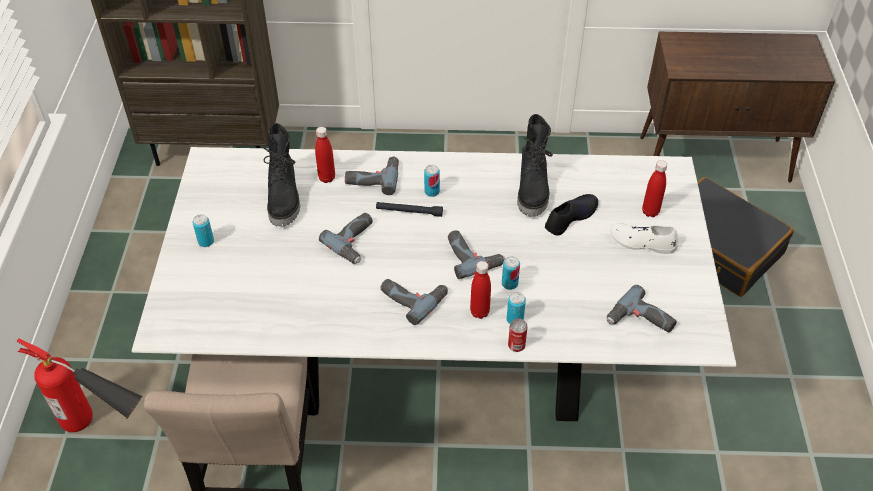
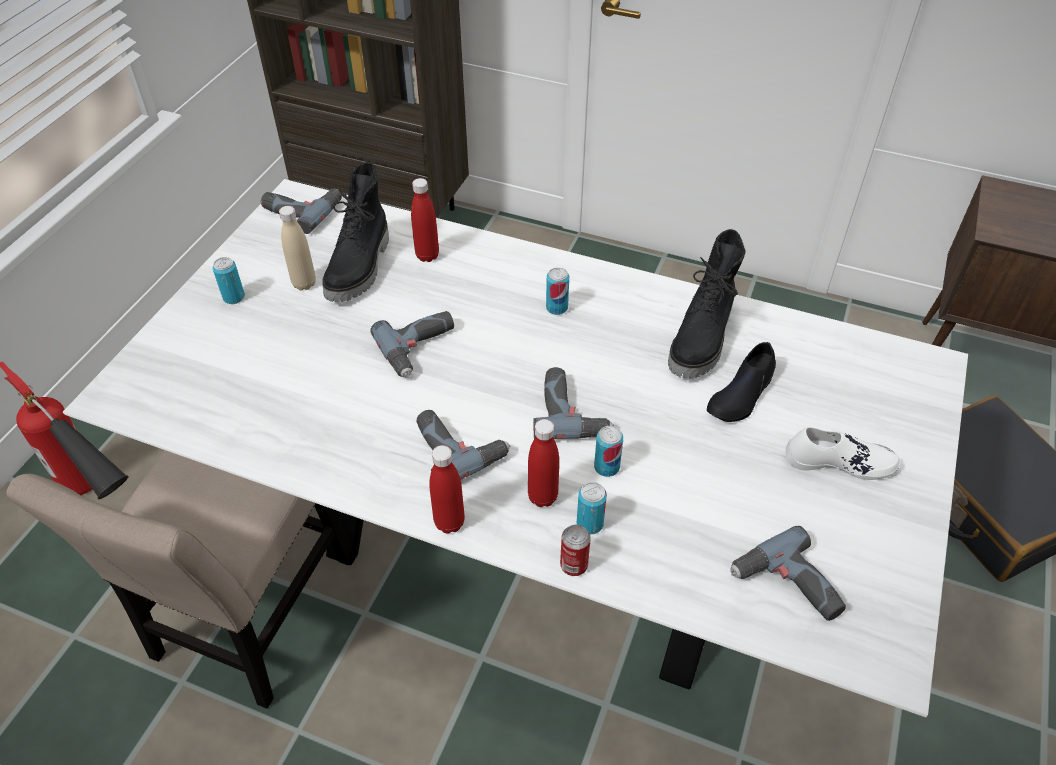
camera: 20 degrees right, 0 degrees up
power drill [345,156,399,195] -> power drill moved to [261,189,342,234]
black flashlight [376,202,443,217] -> none
black shoe [545,194,598,236] -> black shoe turned 150 degrees clockwise [707,342,776,422]
white shoe [610,223,678,254] -> white shoe turned 150 degrees clockwise [786,427,901,480]
red bottle [642,160,667,217] -> red bottle moved to [429,445,465,534]
none -> beige bottle [279,206,316,290]

